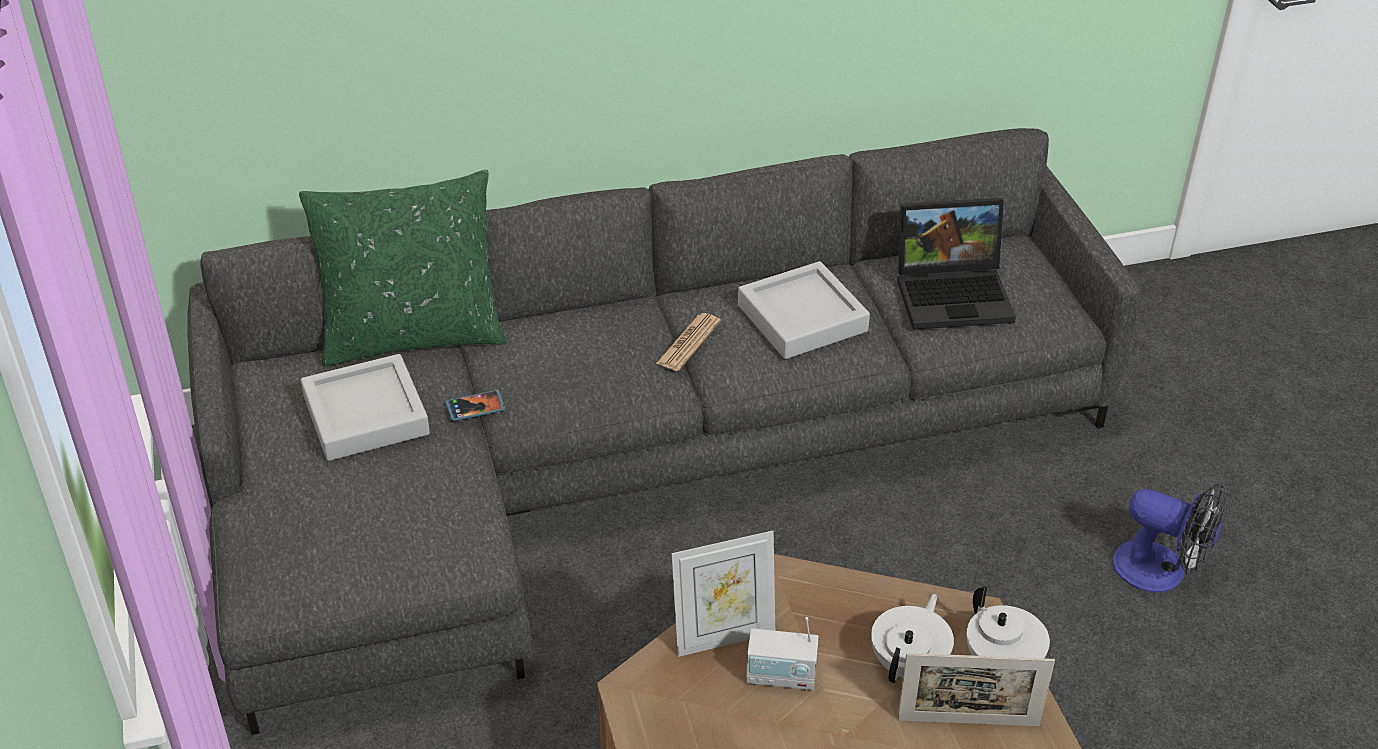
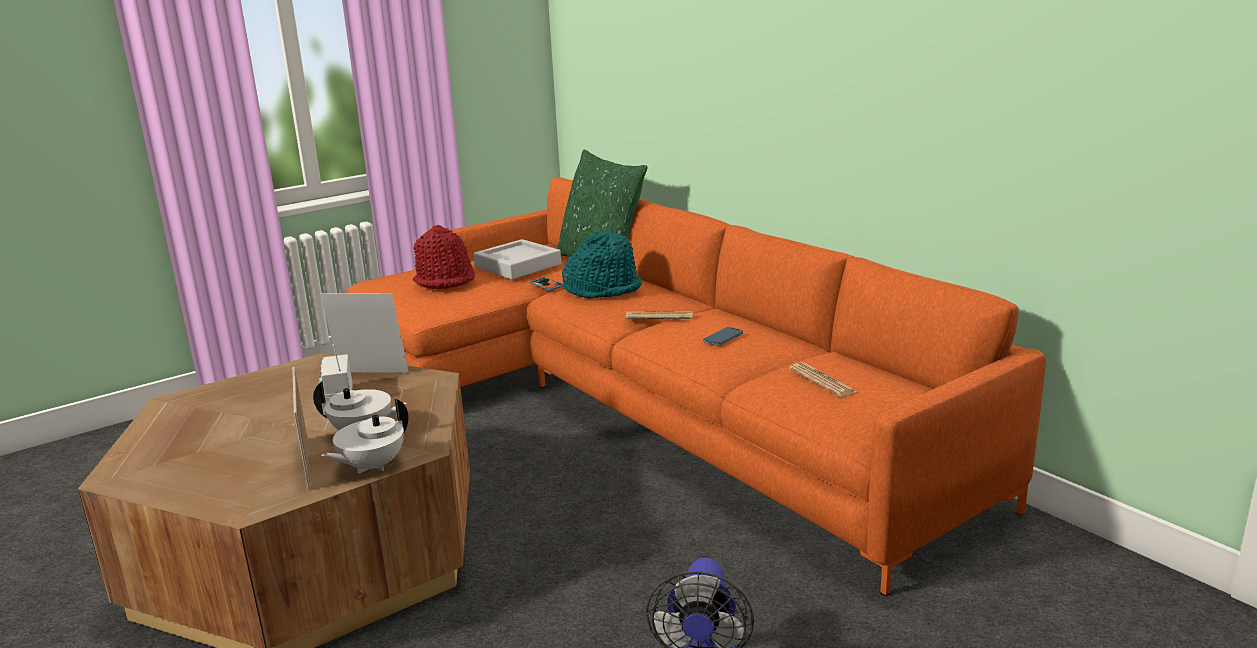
camera: 70 degrees right, 20 degrees down
grey sofa [187,128,1140,735] -> orange sofa [346,177,1046,596]
picture frame [672,531,775,657] -> picture frame turned 135 degrees clockwise [320,293,408,373]
grey tray [738,261,870,359] -> phone [703,327,743,346]
laptop [897,198,1016,330] -> newspaper [789,362,857,397]
none -> red hat [413,225,475,289]
none -> turquoise hat [562,231,642,299]

